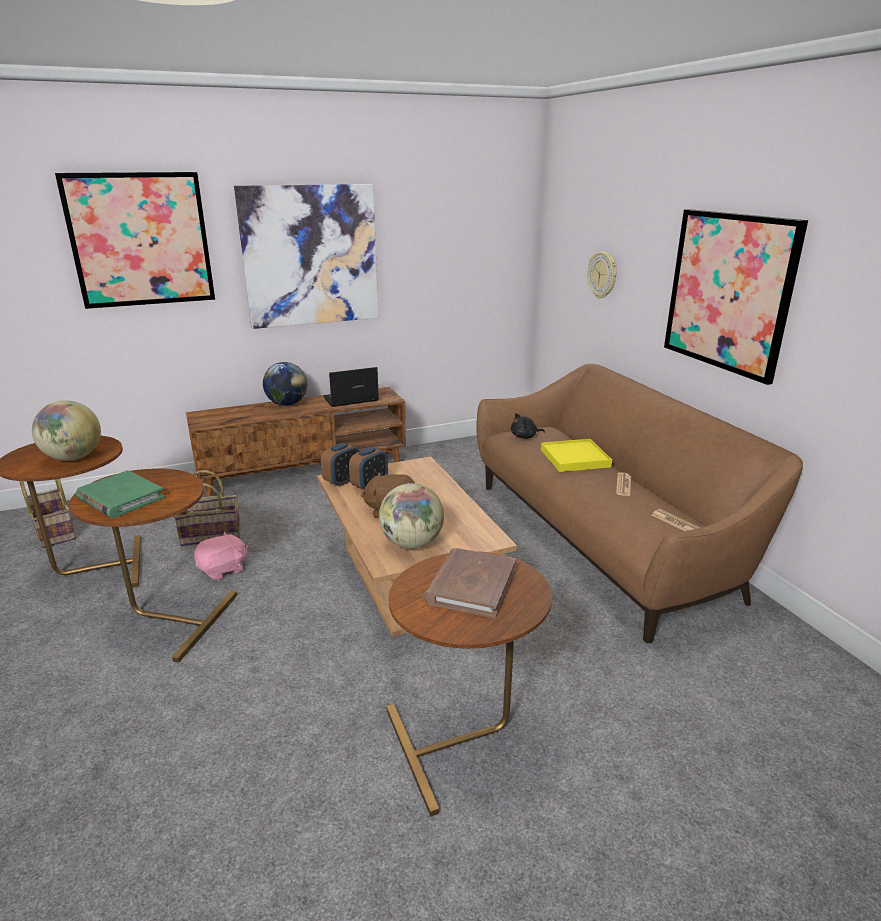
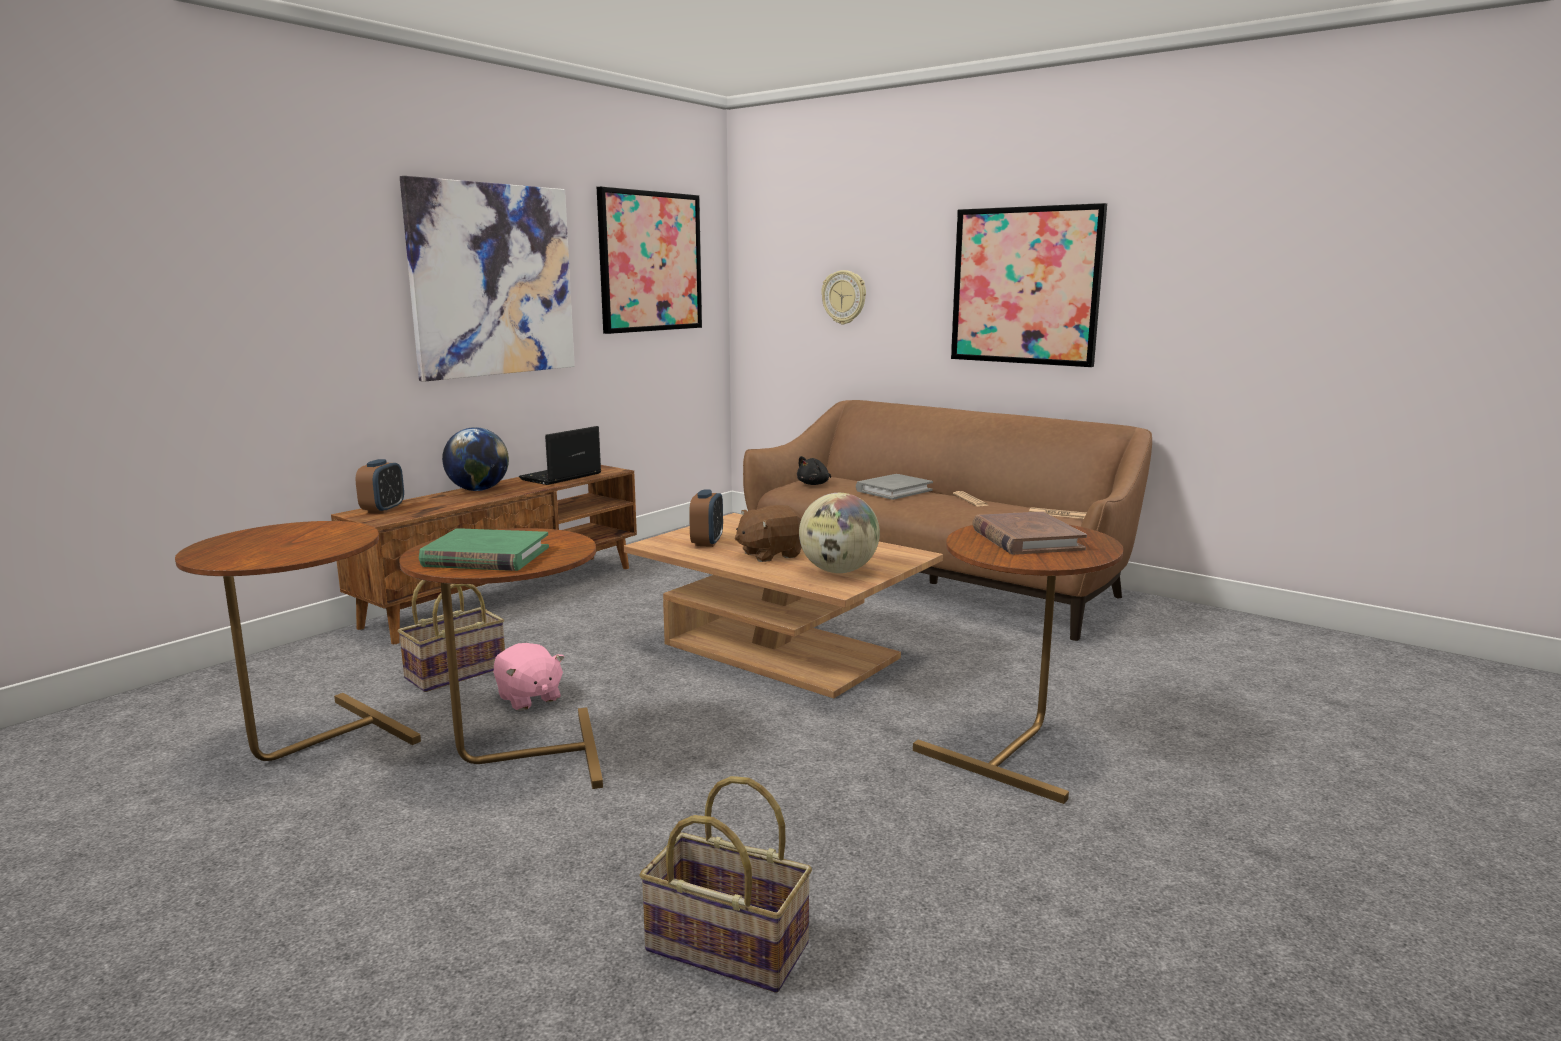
camera: 30 degrees left, 10 degrees down
basket [19,479,76,548] -> basket moved to [639,776,812,993]
globe [32,400,101,461] -> none
picture [55,172,215,309] -> picture moved to [597,187,702,334]
pink plush toy [194,532,248,581] -> pink plush toy turned 120 degrees clockwise [494,643,564,711]
alarm clock [321,442,359,487] -> alarm clock moved to [356,459,404,514]
yellow tray [541,439,612,472] -> grey book [856,474,933,500]

